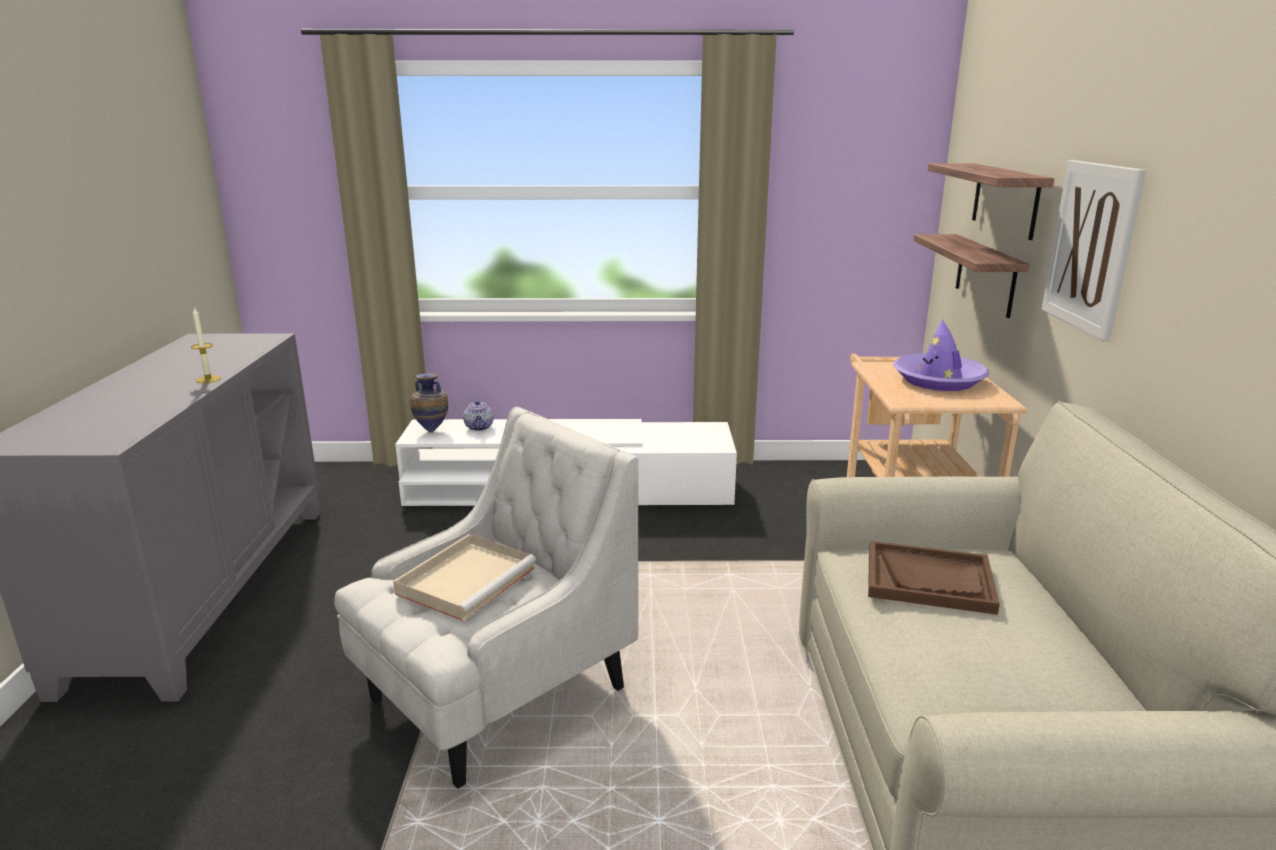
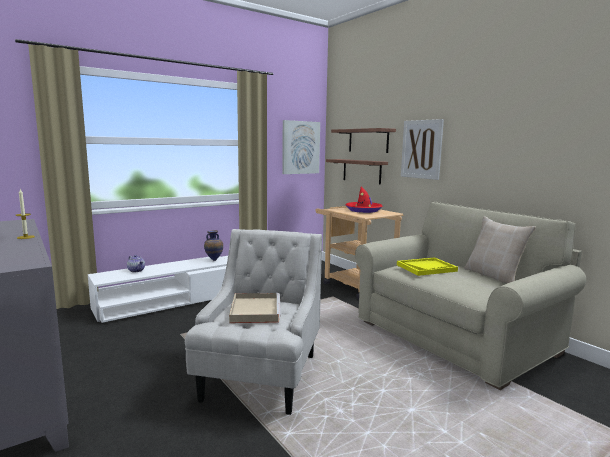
camera: 35 degrees left, 10 degrees down
vase [410,373,448,432] -> vase moved to [204,230,223,261]
brown tray [868,541,1000,615] -> yellow tray [397,257,458,276]
purple hat [893,319,989,391] -> red hat [346,186,383,213]
none -> picture [282,120,320,174]
none -> beige pillow [464,216,536,283]

